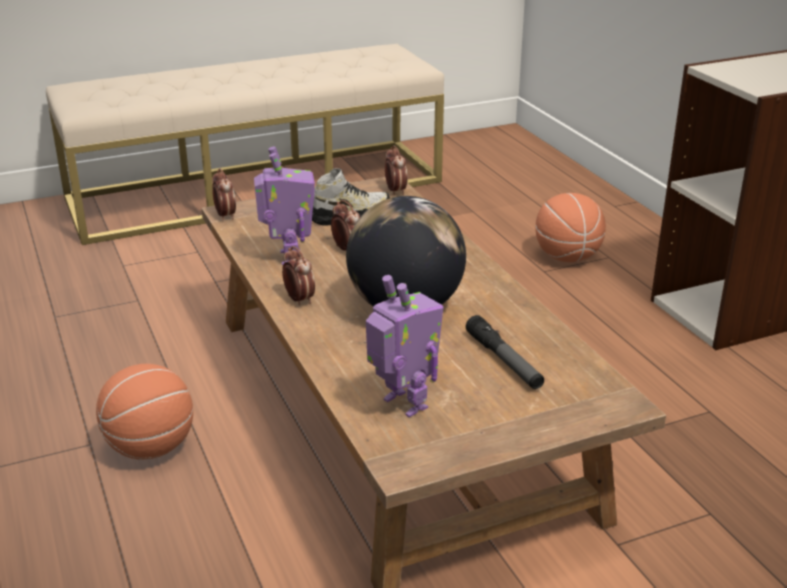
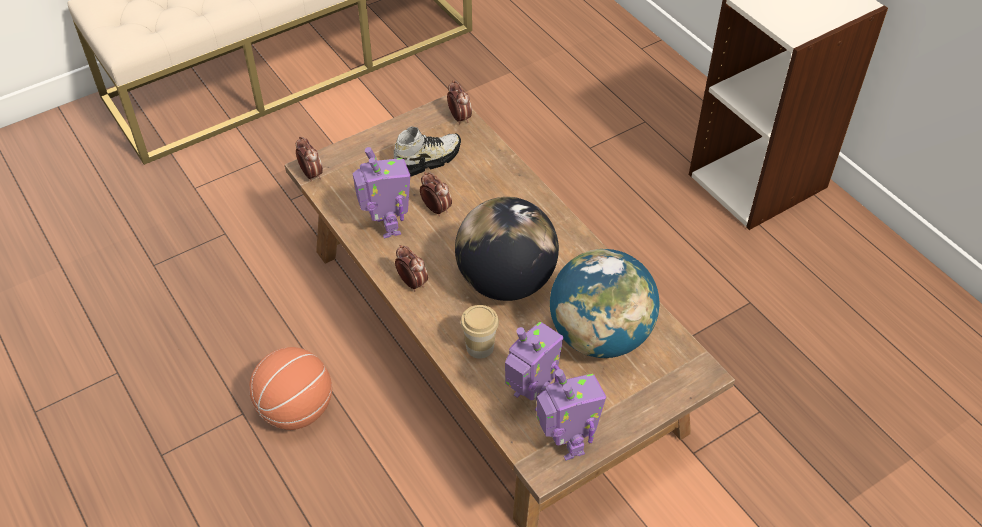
camera: 10 degrees left, 20 degrees up
flashlight [466,315,544,389] -> globe [550,249,659,358]
basketball [535,193,606,262] -> none
none -> cup [461,305,499,359]
none -> toy robot [537,369,606,461]

